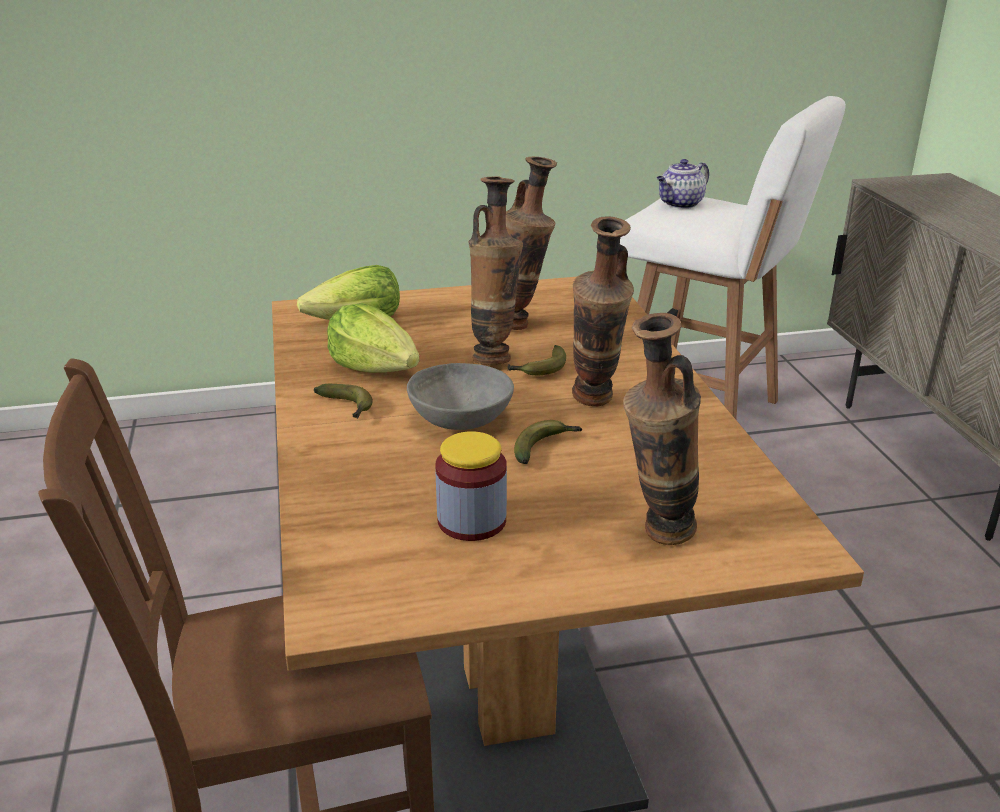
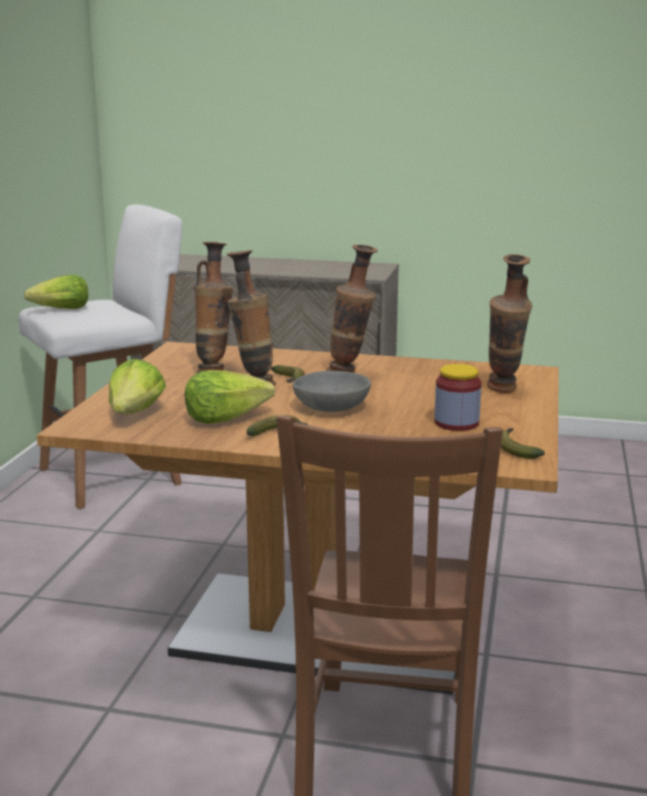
camera: 65 degrees left, 10 degrees down
banana [514,420,582,464] -> banana moved to [501,428,545,459]
teapot [657,159,709,209] -> lettuce [24,275,88,309]

